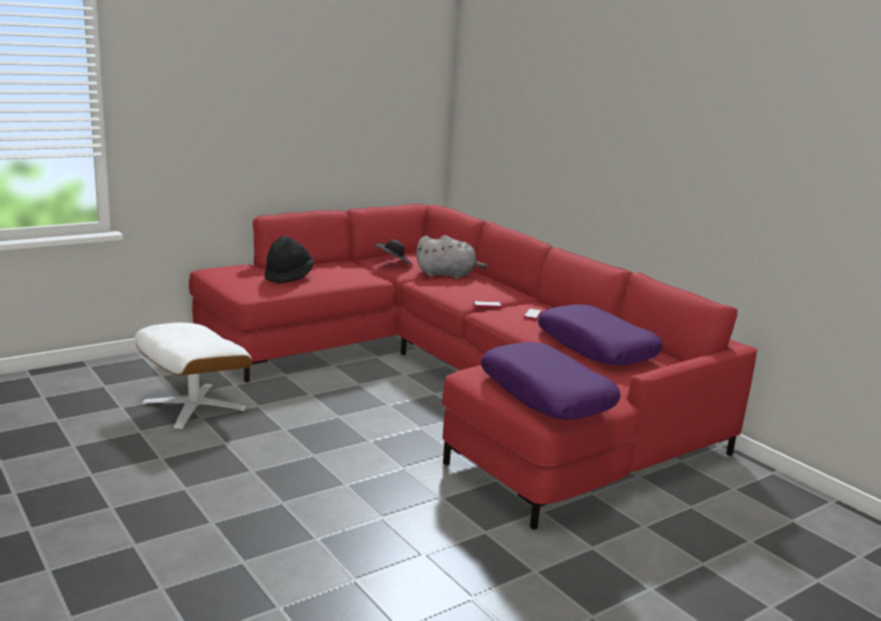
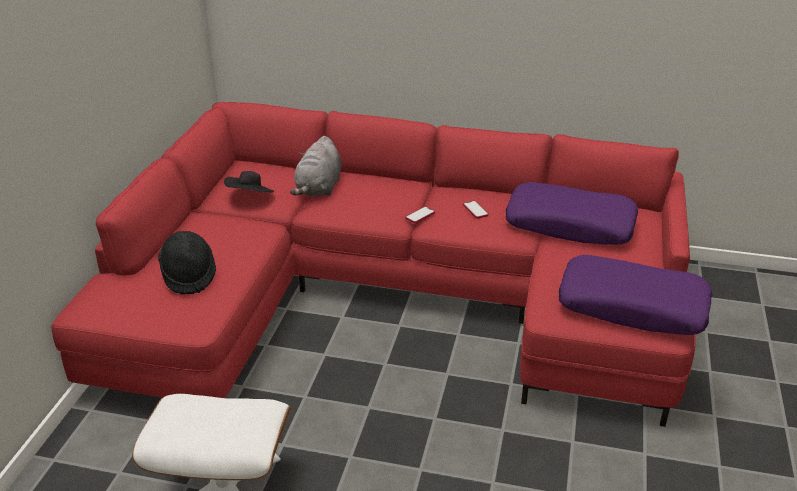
camera: 40 degrees left, 15 degrees up
grey plush toy [416,235,487,279] -> grey plush toy turned 135 degrees clockwise [290,136,342,196]

